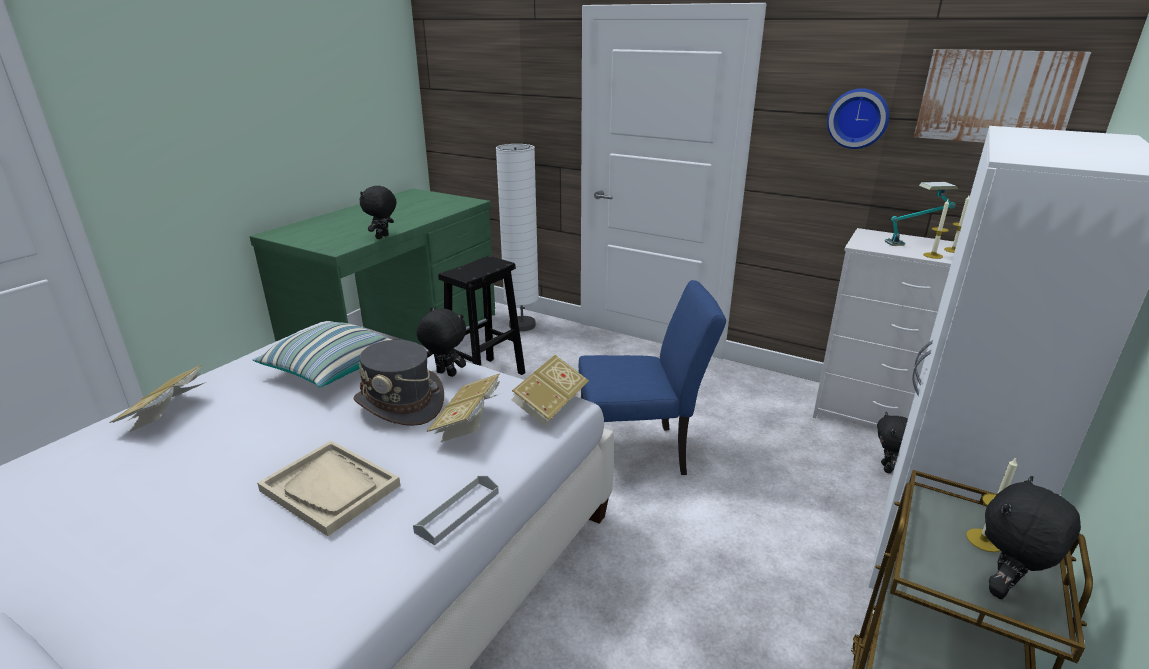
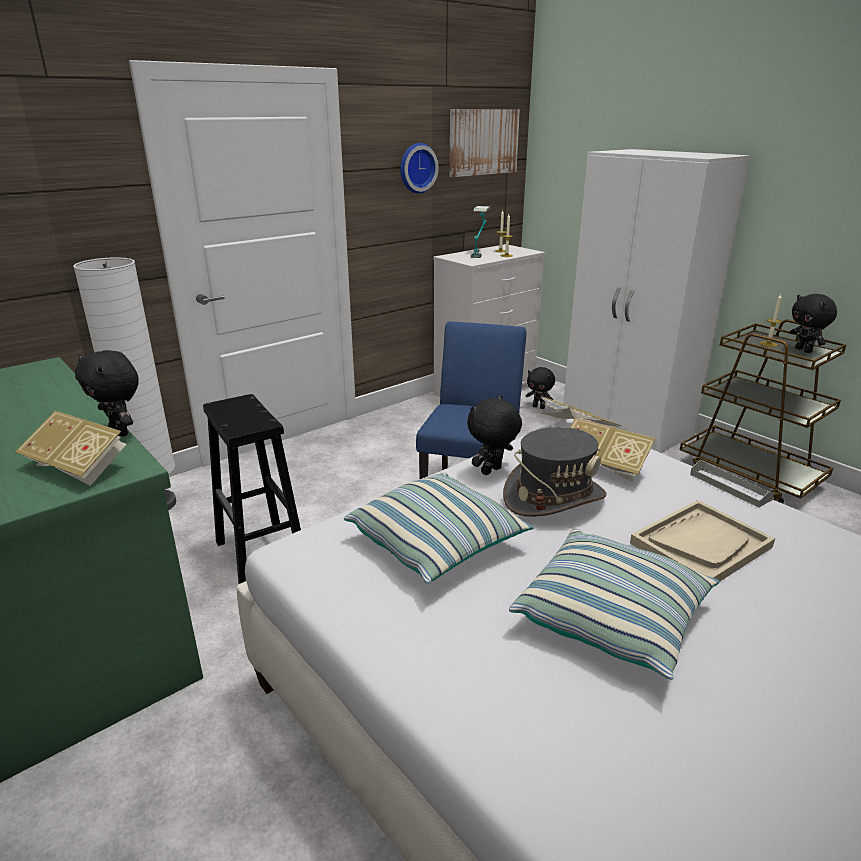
camera: 70 degrees left, 0 degrees up
book [109,364,207,432] -> book moved to [15,411,126,486]
none -> pillow [509,529,719,680]

